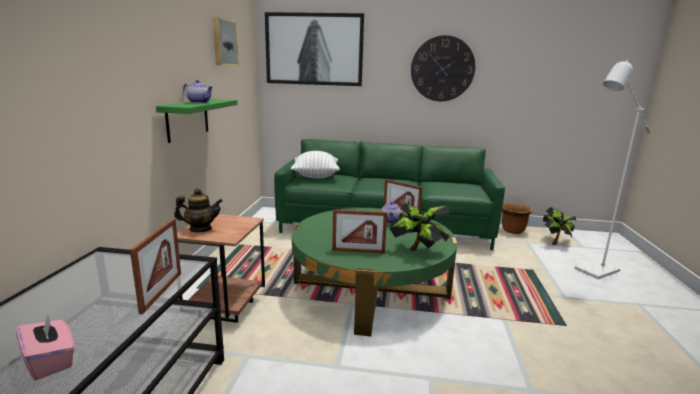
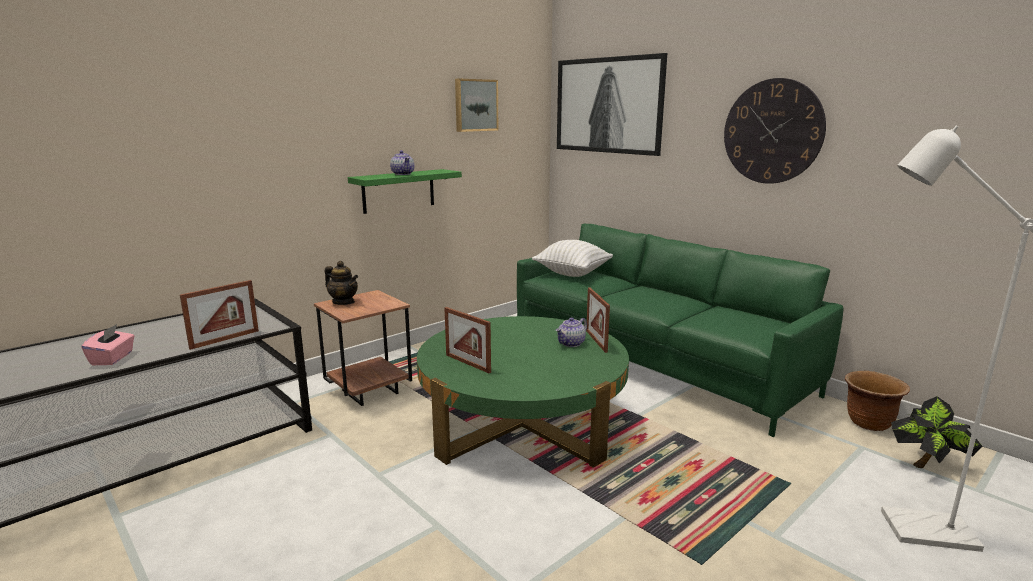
camera: 40 degrees right, 0 degrees up
potted plant [389,203,450,251] -> none

